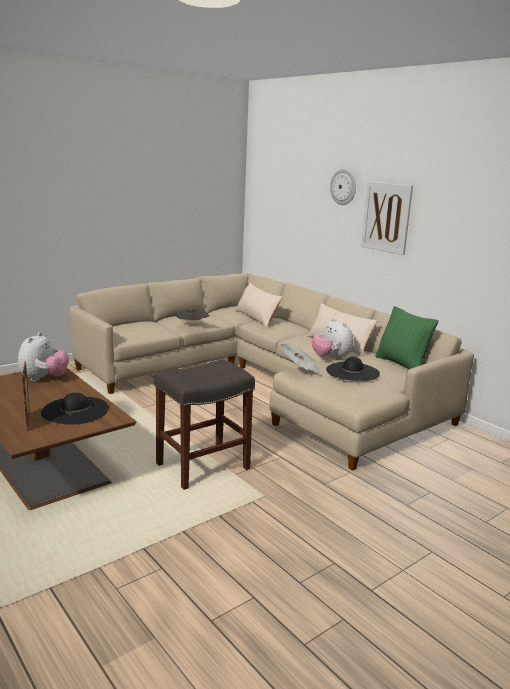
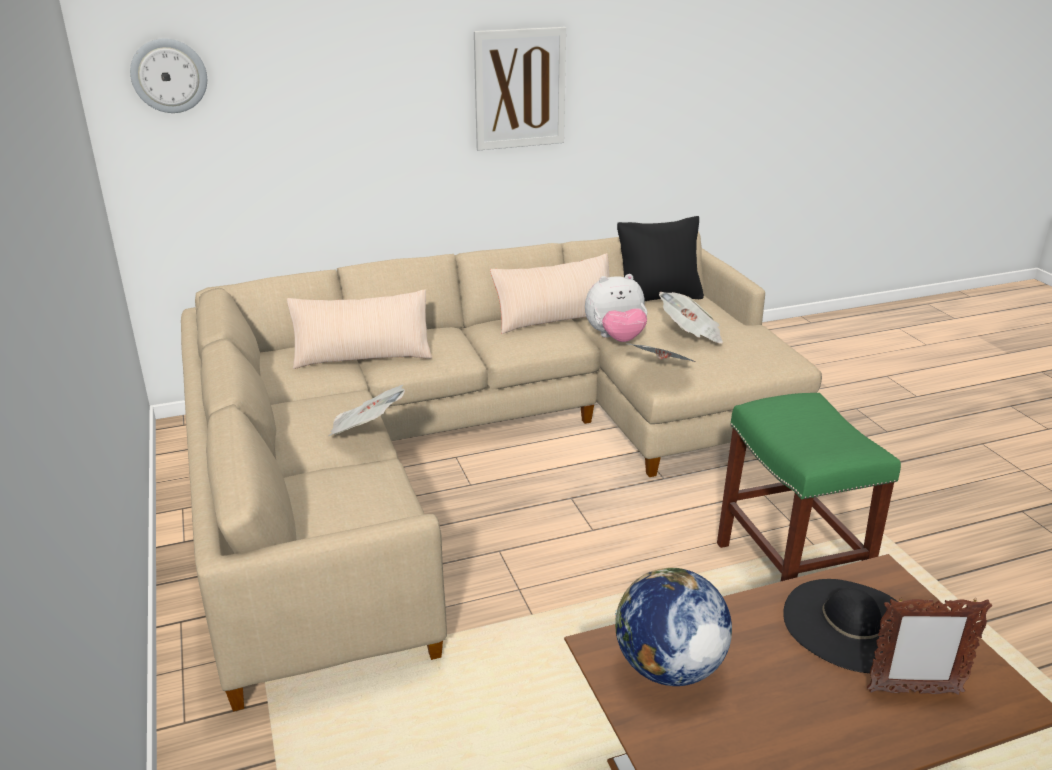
camera: 70 degrees left, 10 degrees up
plush toy [18,332,69,382] -> globe [615,568,732,686]
grey stool [154,360,255,490] -> green stool [717,393,901,582]
black hat [326,356,380,381] -> newspaper [659,292,723,344]
wall clock [330,169,356,205] -> wall clock moved to [130,39,207,113]
green pillow [375,306,438,370] -> black pillow [617,216,704,301]

